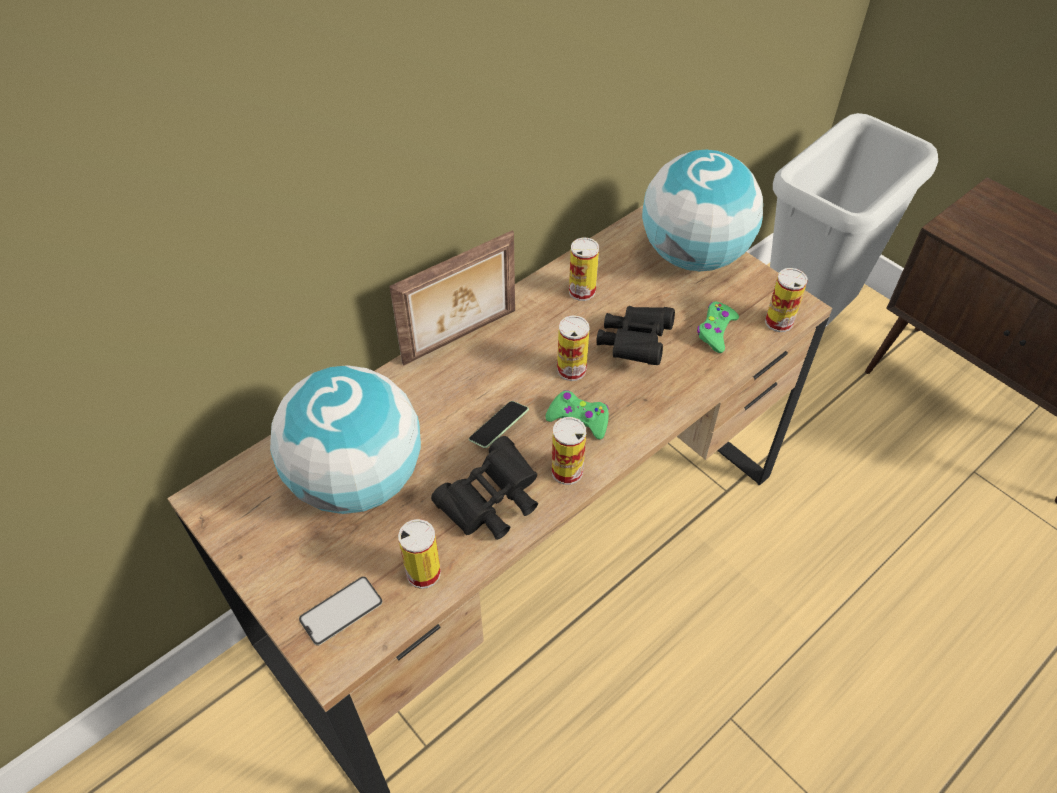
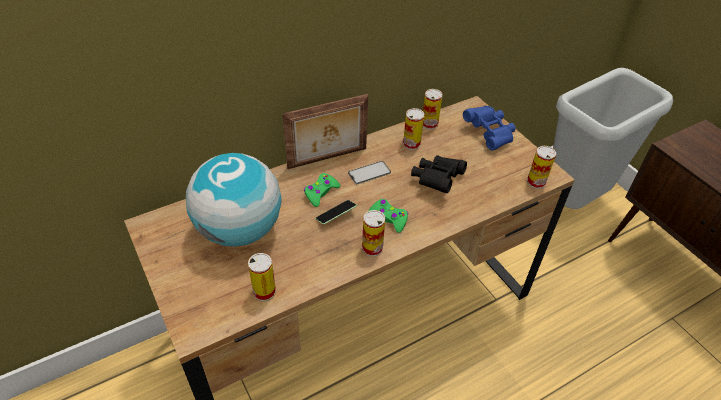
camera: 10 degrees right, 5 degrees down
phone [299,576,383,646] -> phone moved to [348,161,391,184]
black binoculars [431,436,538,540] -> none
can [557,315,590,381] -> can moved to [423,89,443,129]
globe [642,150,763,271] -> blue binoculars [463,106,516,150]
green game controller [697,301,739,353] -> green game controller moved to [304,173,340,207]

